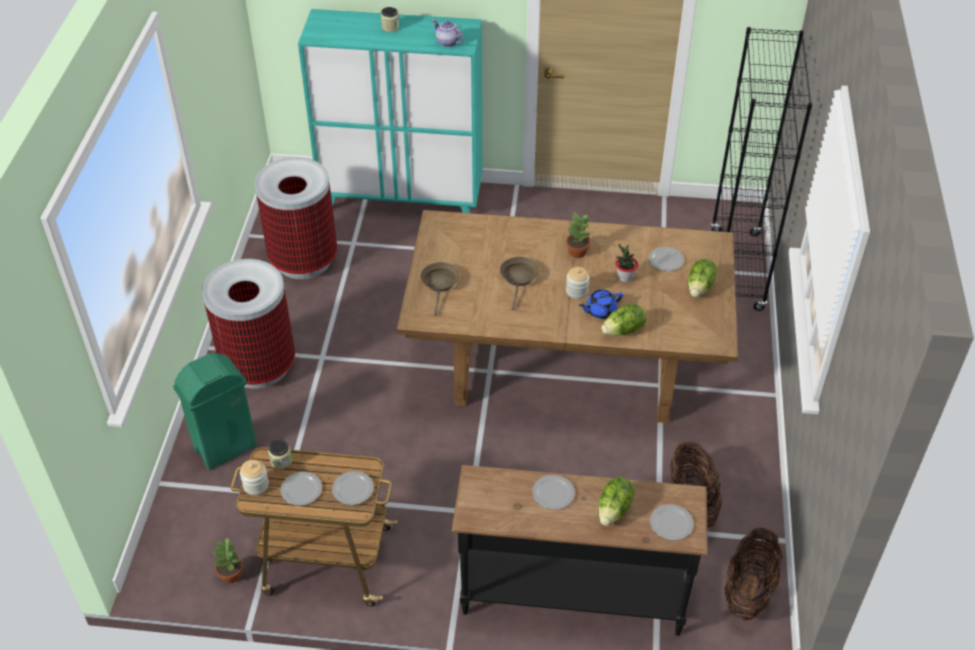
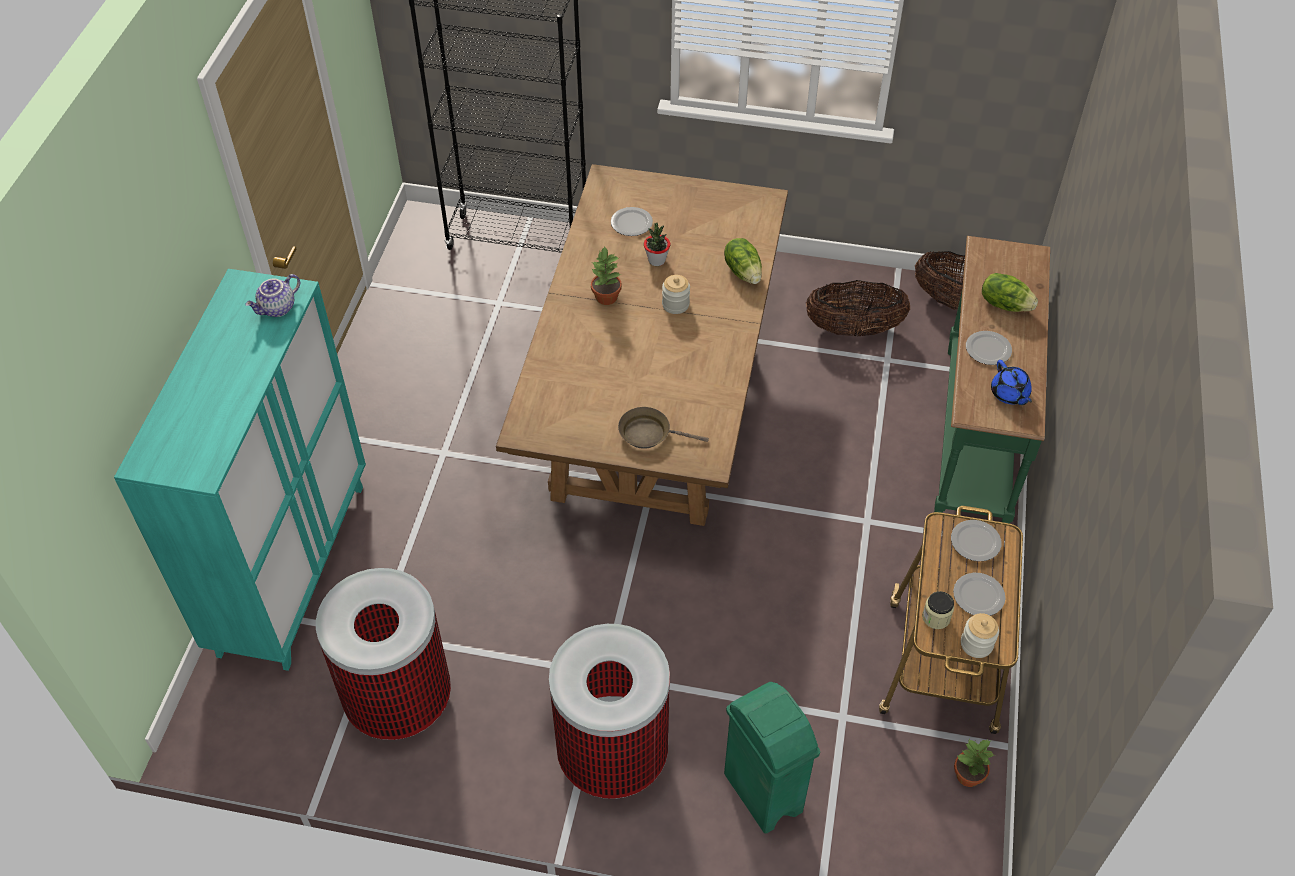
camera: 85 degrees left, 5 degrees up
jar [381,7,399,32] -> none
black console table [451,465,708,636] -> green console table [934,236,1050,524]
brown frying pan [500,257,539,310] -> none
blue teapot [579,290,623,319] -> blue teapot moved to [991,360,1032,405]
plate [650,504,694,540] -> none
lettuce [688,259,717,297] -> none

